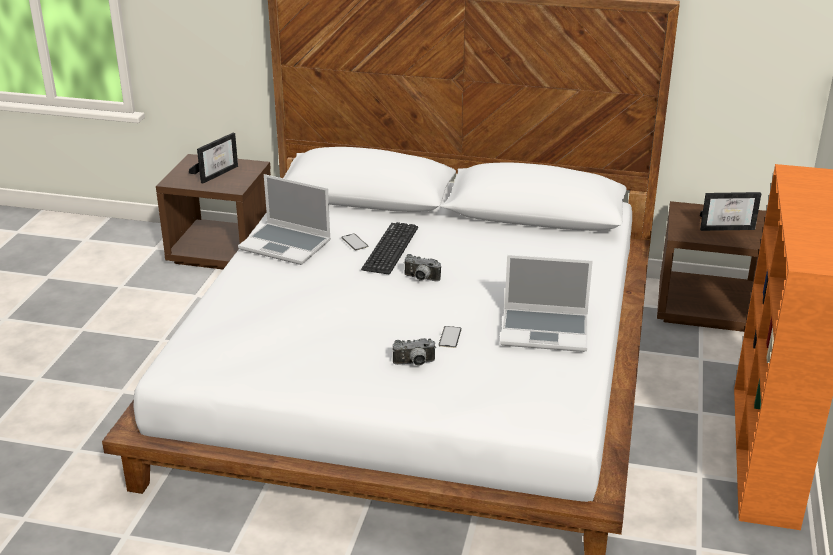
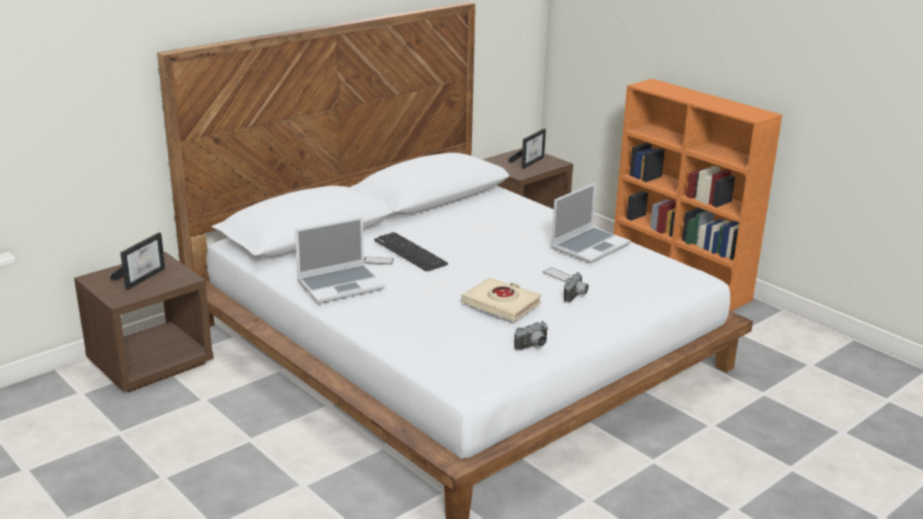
camera: 55 degrees left, 5 degrees down
picture frame [189,133,238,184] -> picture frame turned 45 degrees clockwise [111,232,165,290]
camera [404,254,441,281] -> camera moved to [514,321,548,351]
none -> beige book [461,278,542,322]

